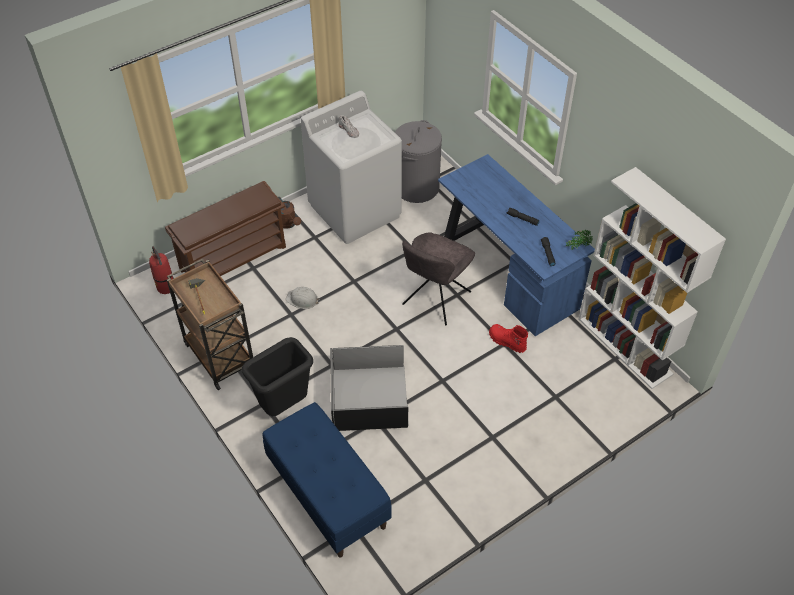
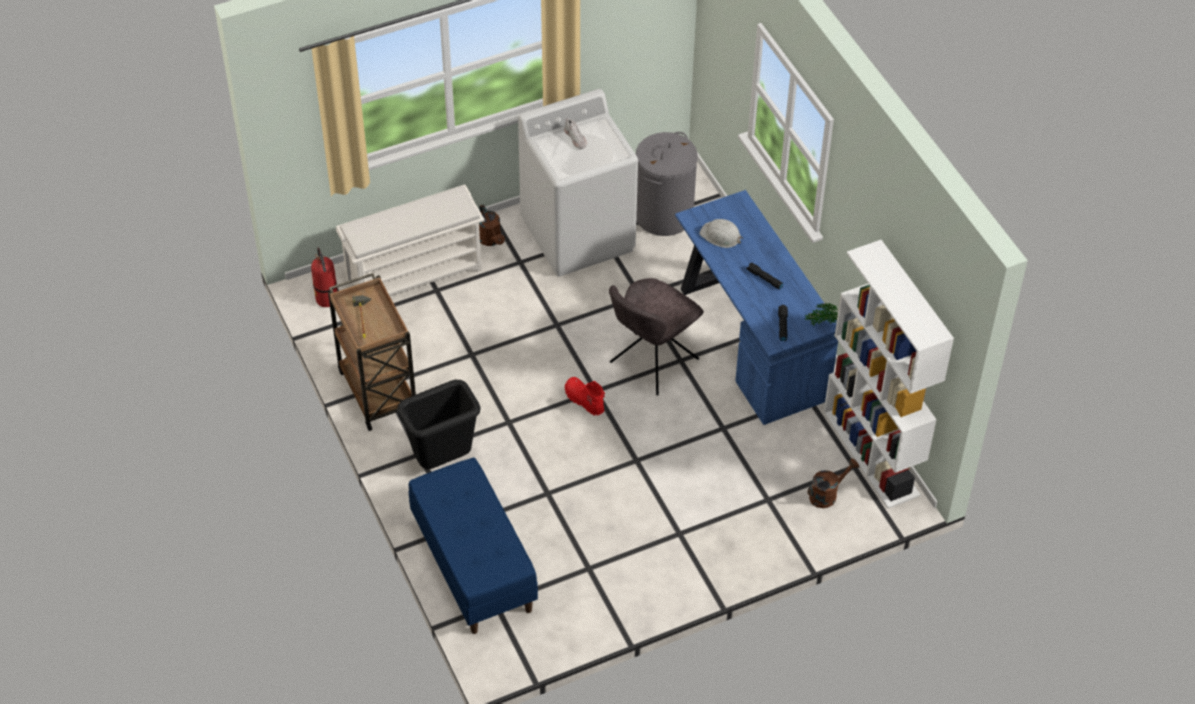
camera: 10 degrees right, 0 degrees up
brown shoe rack [165,181,286,276] -> white shoe rack [336,185,485,296]
white hard hat [286,287,320,309] -> white hard hat moved to [699,219,743,248]
black storage box [330,345,409,431] -> none
red boot [489,324,528,353] -> red boot moved to [565,377,605,416]
none -> brown watering can [808,459,859,508]

